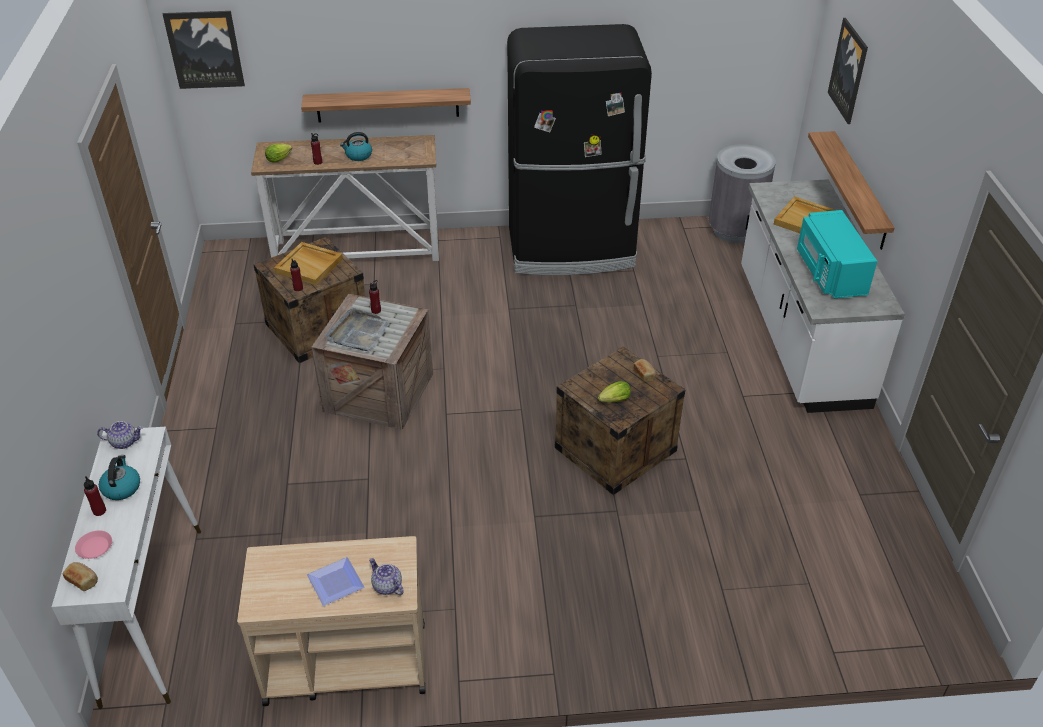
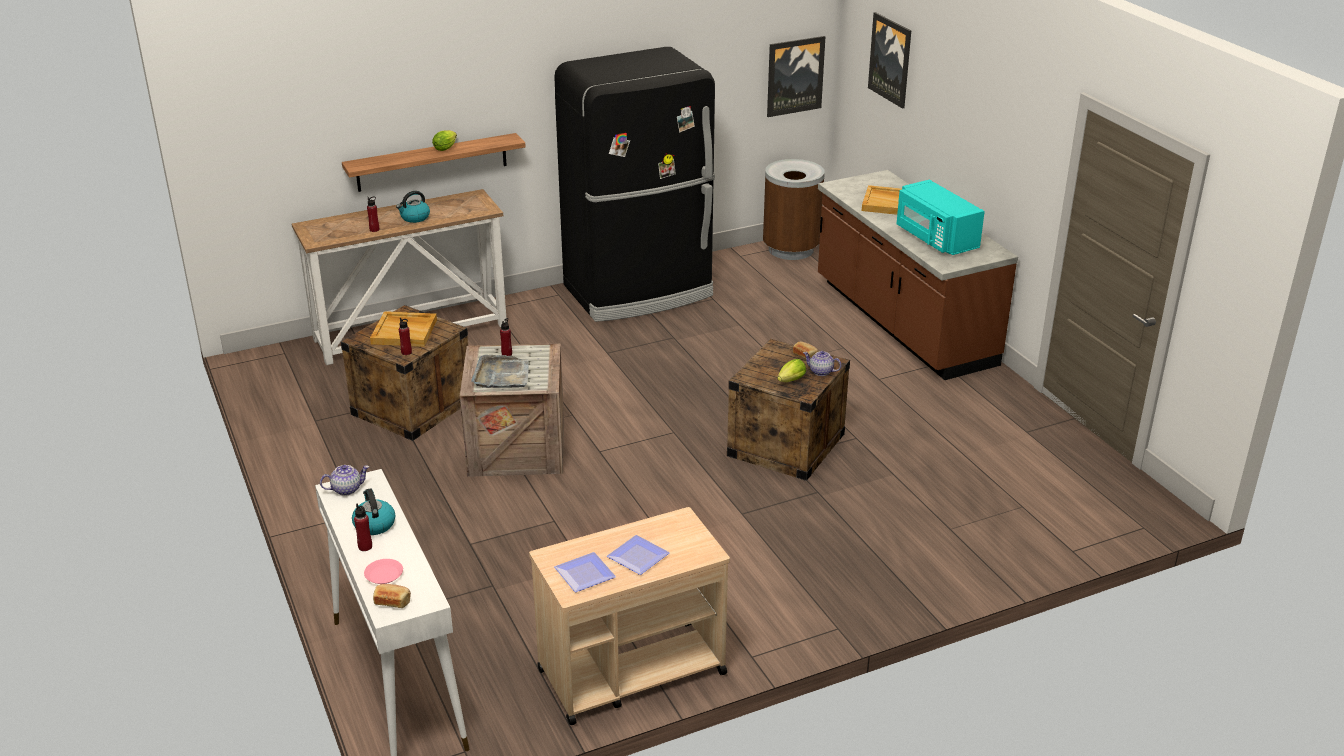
camera: 20 degrees left, 10 degrees down
picture [163,11,245,89] -> picture moved to [767,36,825,117]
lettuce [265,143,292,163] -> lettuce moved to [432,130,457,151]
teapot [369,558,404,595] -> teapot moved to [803,351,841,376]
grey trash can [709,144,776,243] -> brown trash can [763,159,825,260]
white counter [741,179,905,413] -> brown counter [818,170,1018,380]
shelf [808,131,894,250] -> none
none -> plate [554,552,616,592]

